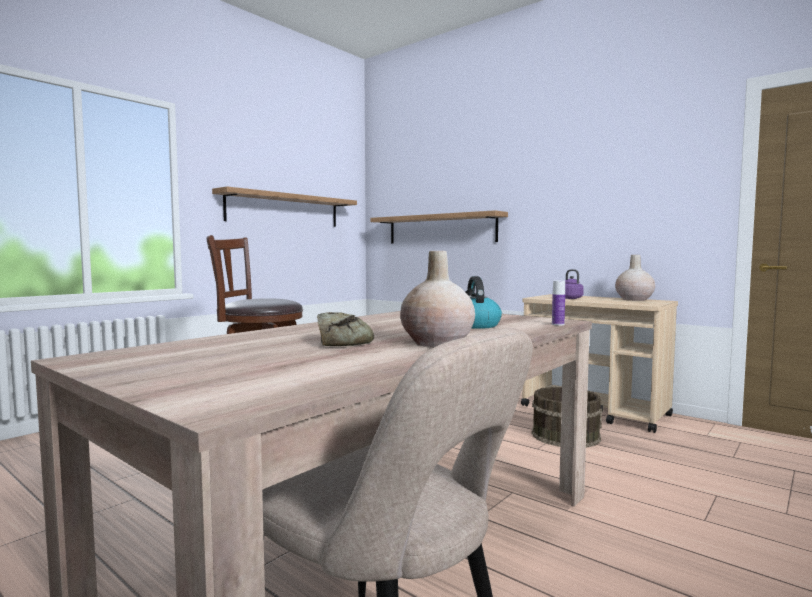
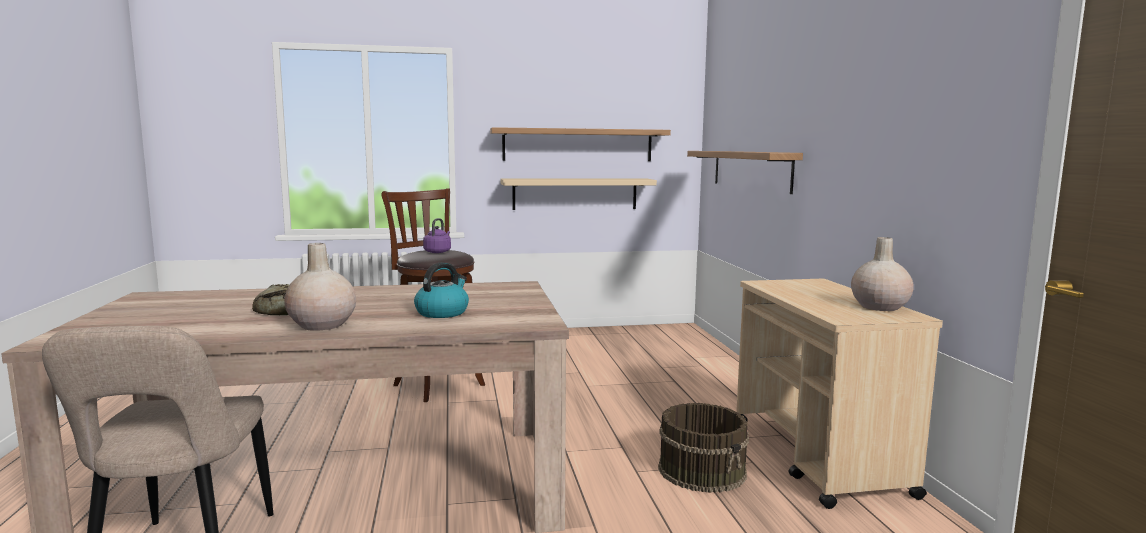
camera: 40 degrees right, 5 degrees up
bottle [552,281,565,326] -> none
purple kettle [565,269,584,299] -> purple kettle moved to [423,218,451,253]
none -> beige shelf [501,179,657,210]

